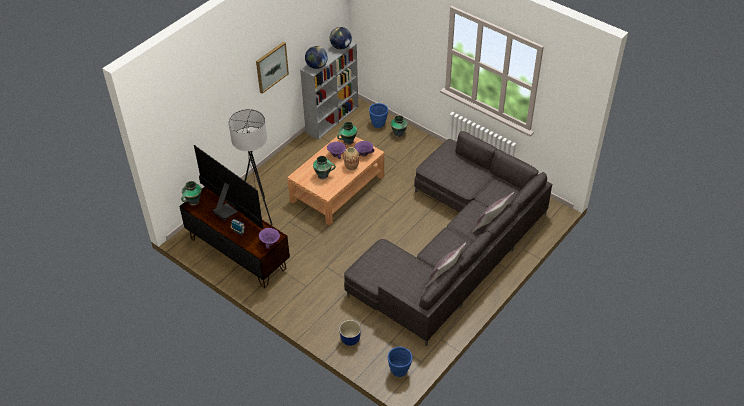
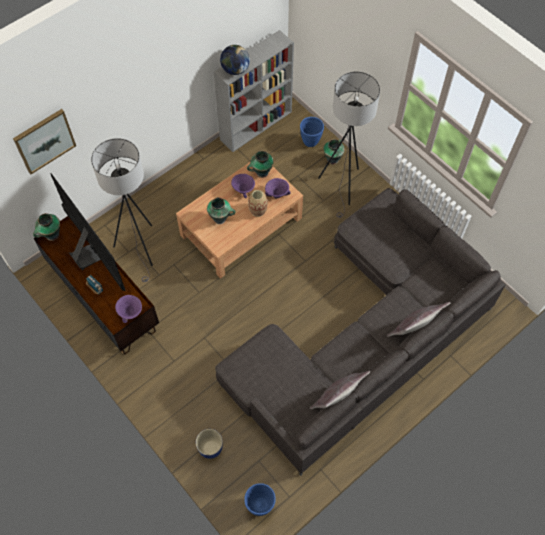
camera: 10 degrees right, 15 degrees up
picture [256,42,289,94] -> picture moved to [13,109,76,174]
globe [330,27,352,49] -> none
none -> grey floor lamp [318,72,380,218]

